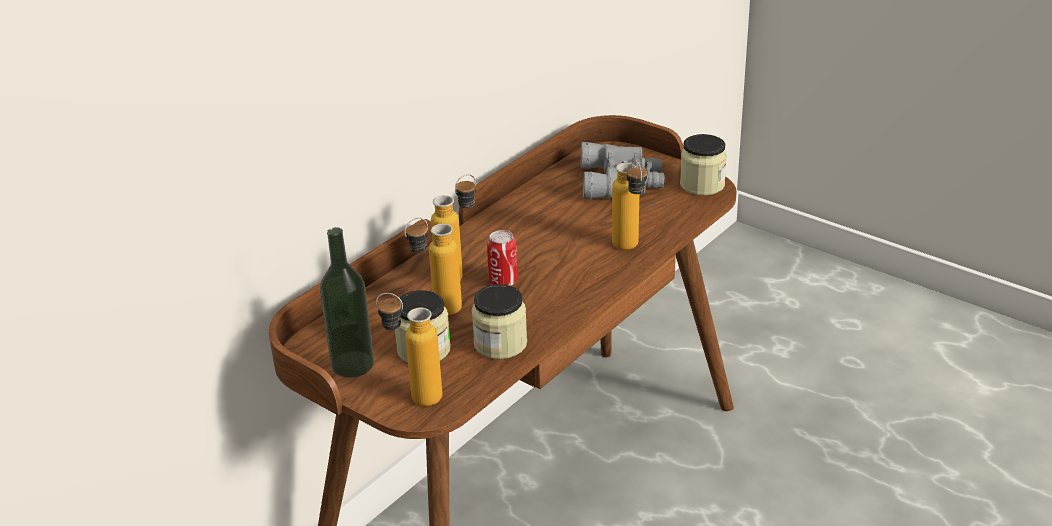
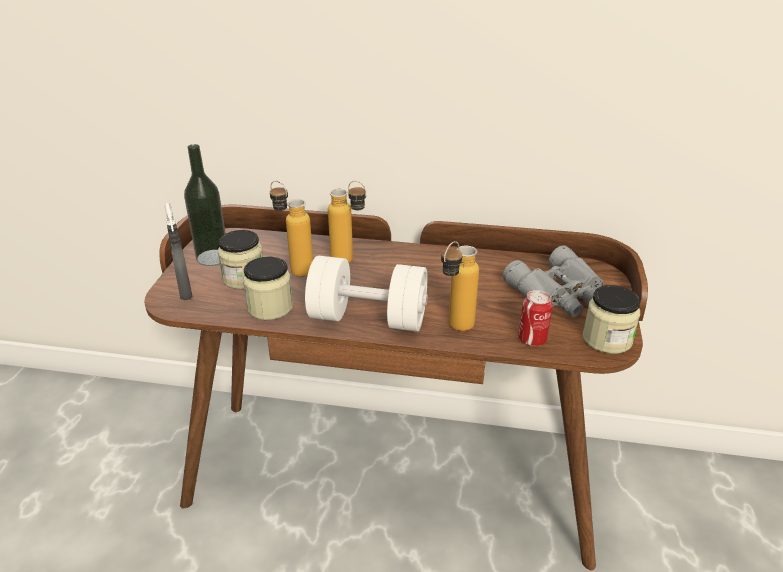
camera: 60 degrees right, 0 degrees up
bottle [376,293,442,406] -> grey spray bottle [165,203,193,300]
can [487,230,518,286] -> can moved to [518,290,553,346]
none -> white dumbbell [305,256,428,332]

